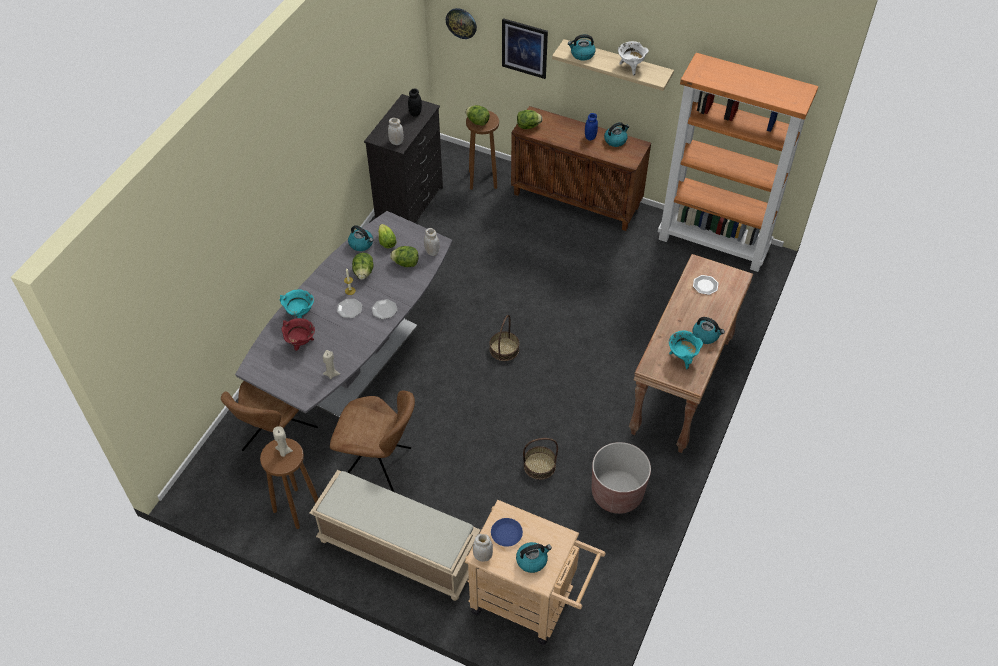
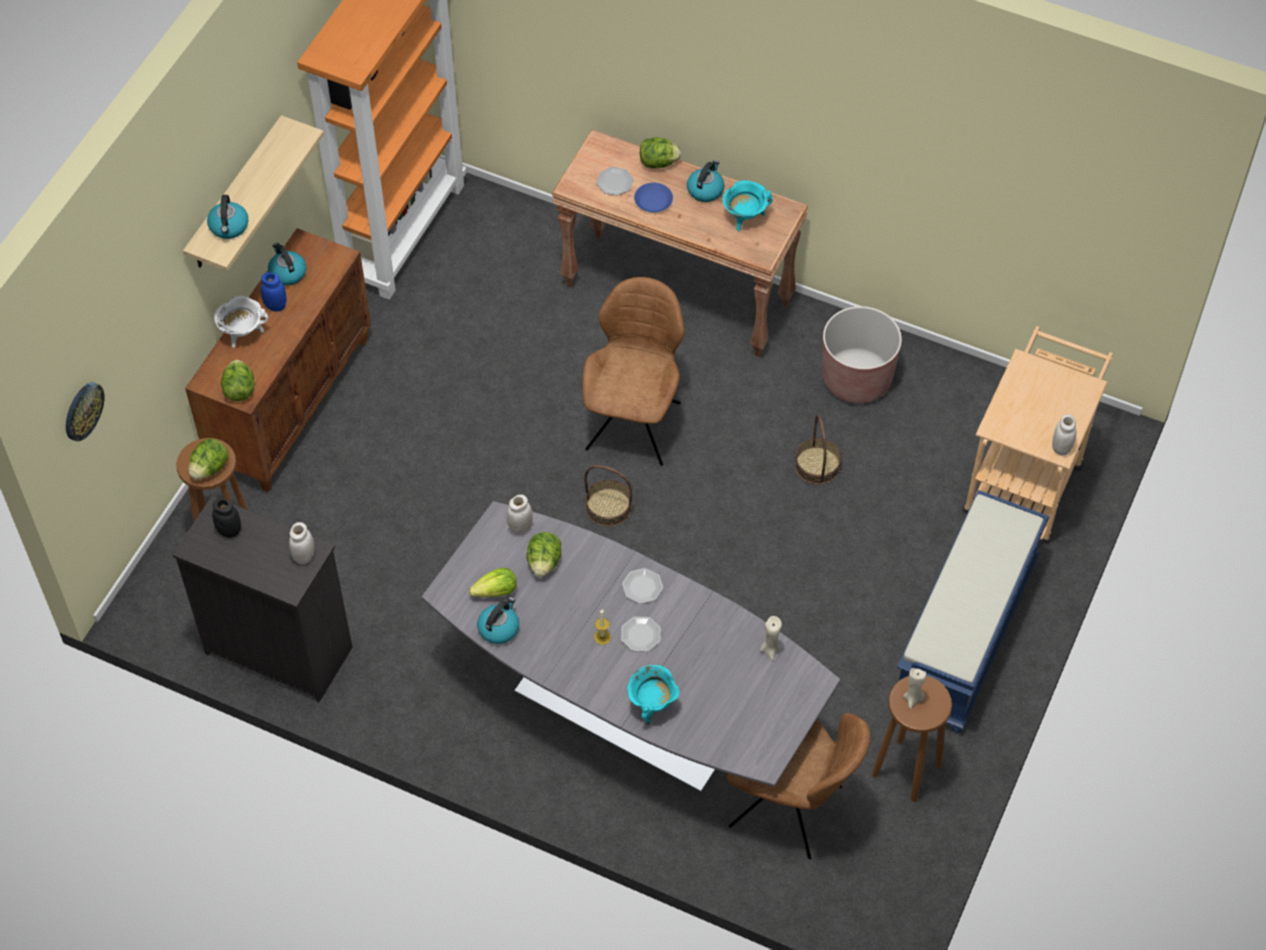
camera: 90 degrees left, 5 degrees up
red cooking pot [281,318,315,351] -> none
beige bench [309,470,481,601] -> blue bench [897,490,1049,732]
brown chair [330,391,415,492] -> brown chair moved to [582,277,684,466]
lettuce [352,253,374,280] -> lettuce moved to [640,137,681,169]
blue plate [491,518,523,547] -> blue plate moved to [634,183,673,213]
picture [502,18,548,79] -> none
kettle [516,542,552,573] -> none
white cooking pot [618,41,649,76] -> white cooking pot moved to [214,296,268,348]

